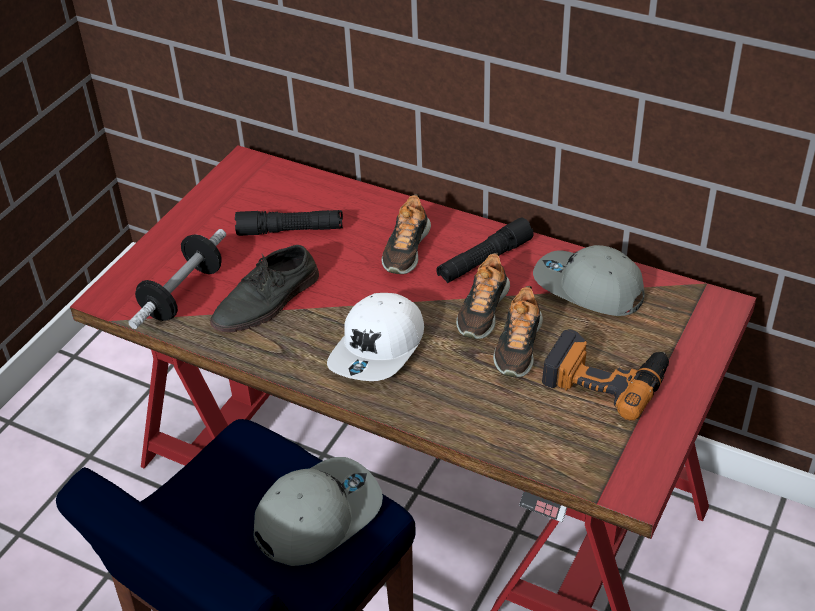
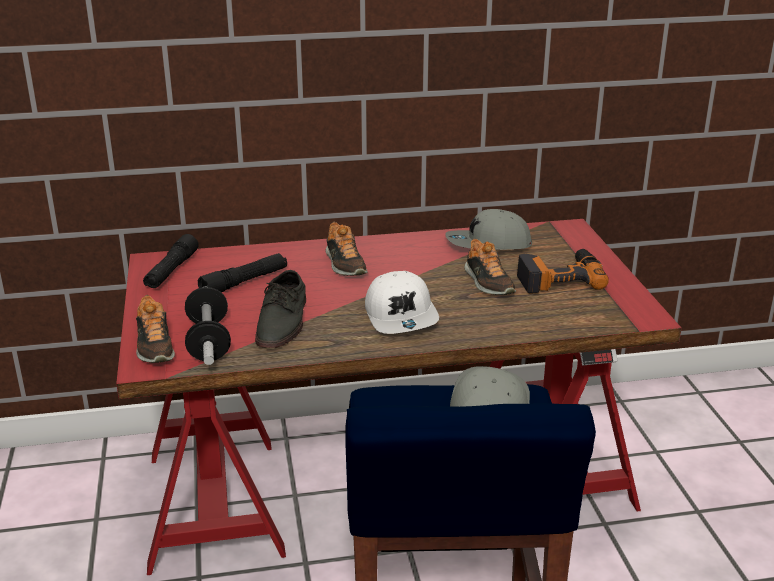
camera: 40 degrees left, 15 degrees down
black flashlight [436,218,534,283] -> black flashlight moved to [143,234,199,288]
shoe [456,253,510,339] -> shoe moved to [136,295,175,363]

